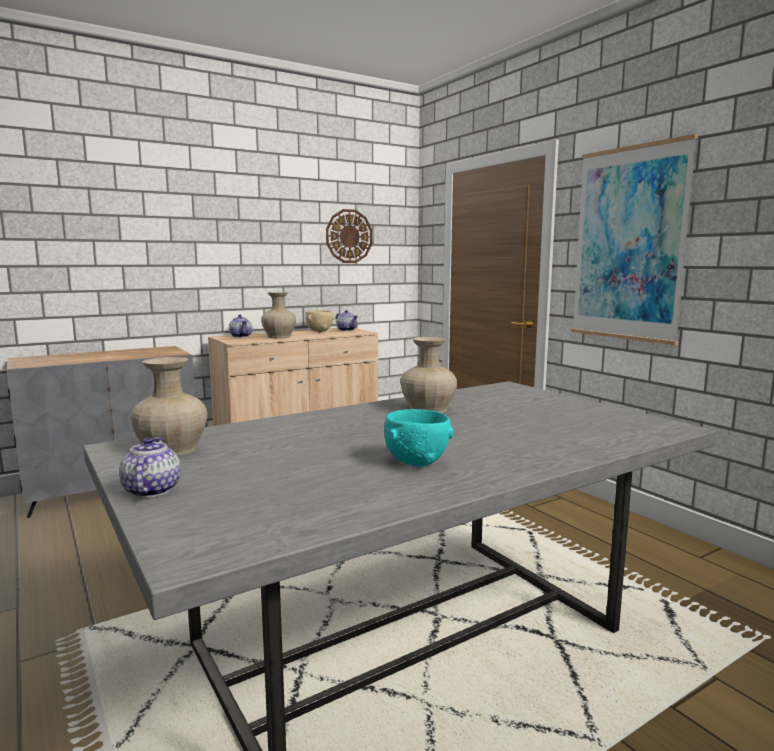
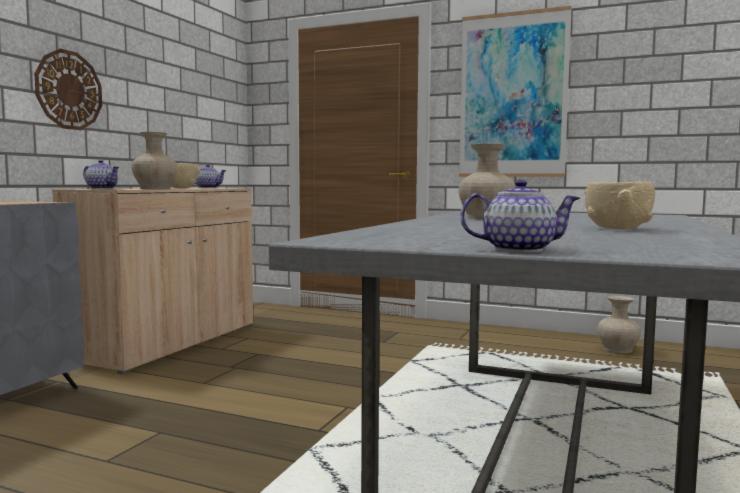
camera: 35 degrees left, 5 degrees down
teapot [119,437,181,498] -> teapot turned 135 degrees clockwise [460,179,580,252]
beige vase [131,357,207,456] -> beige vase moved to [597,296,641,353]
wall clock [326,209,372,263] -> wall clock moved to [34,48,102,130]
turquoise bowl [385,409,454,466] -> beige bowl [585,181,655,230]

